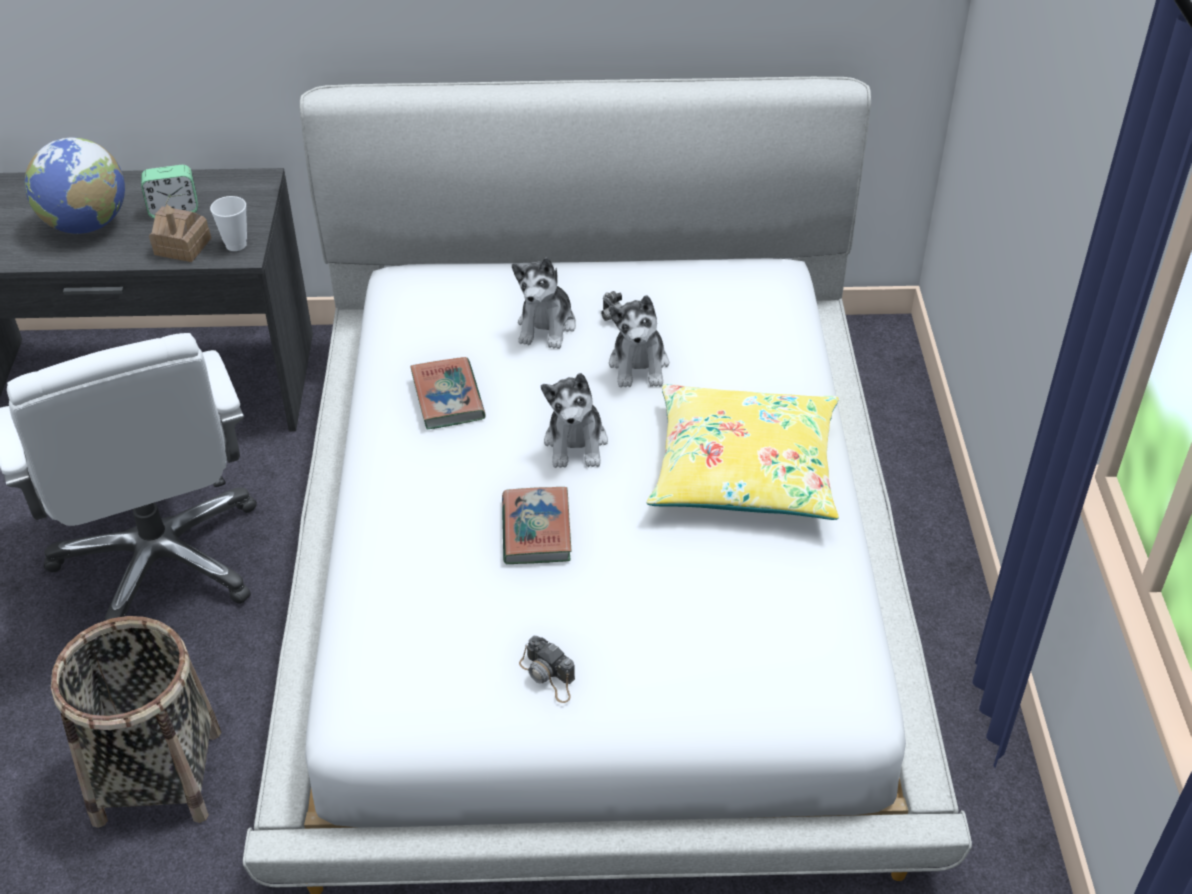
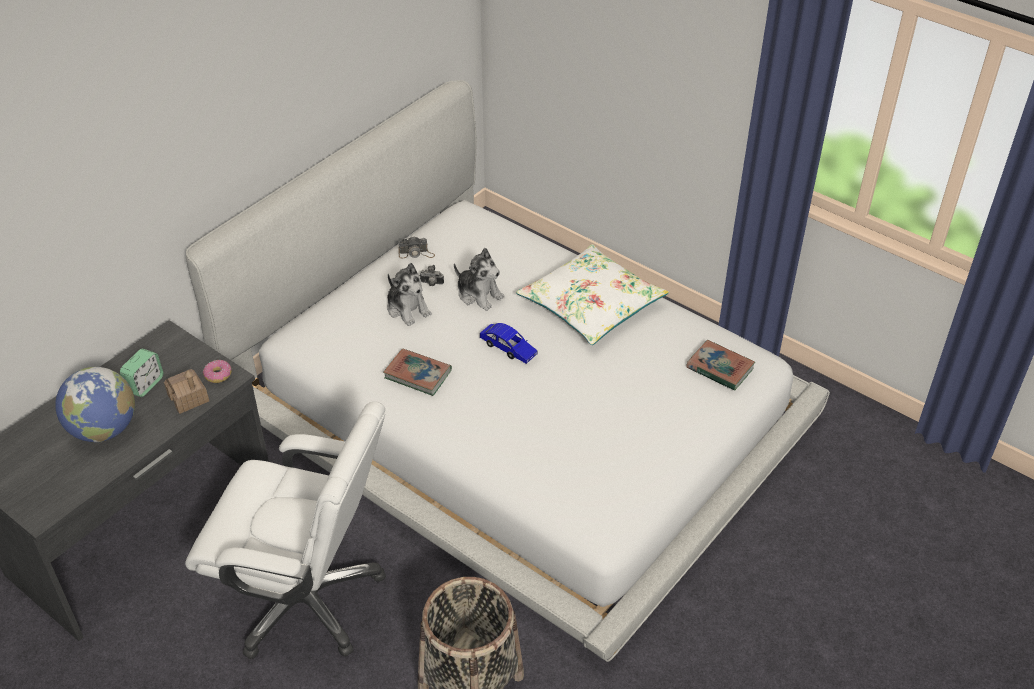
camera: 50 degrees left, 0 degrees up
cup [210,196,247,251] -> donut [203,360,232,383]
book [502,487,571,564] -> book moved to [686,340,755,391]
camera [519,636,575,703] -> camera moved to [398,236,435,258]
plush toy [541,373,608,468] -> blue toy car [480,323,537,364]
yellow pillow [647,384,839,520] -> white pillow [516,244,669,345]

